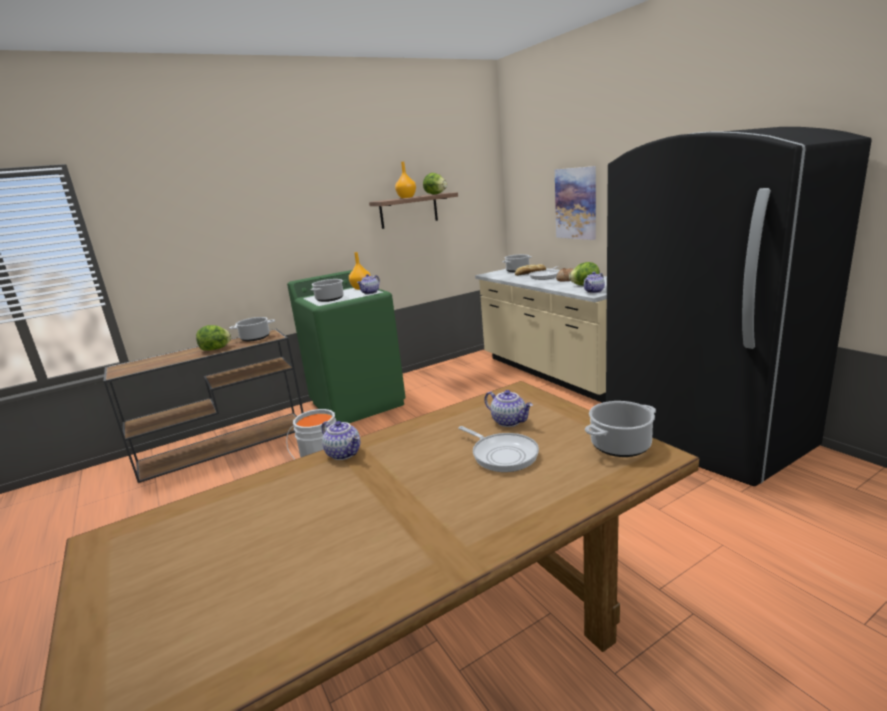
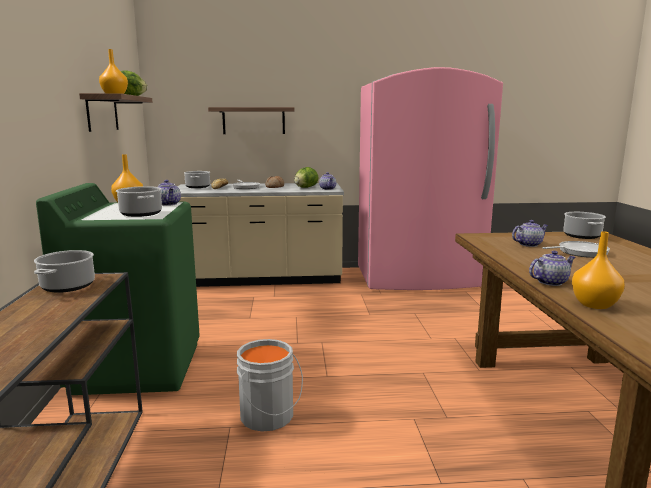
camera: 65 degrees left, 5 degrees down
lettuce [196,325,232,351] -> none
picture [555,166,596,240] -> shelf [208,107,295,134]
black fridge [606,127,872,486] -> pink fridge [358,67,503,290]
none -> orange vase [572,231,625,309]

